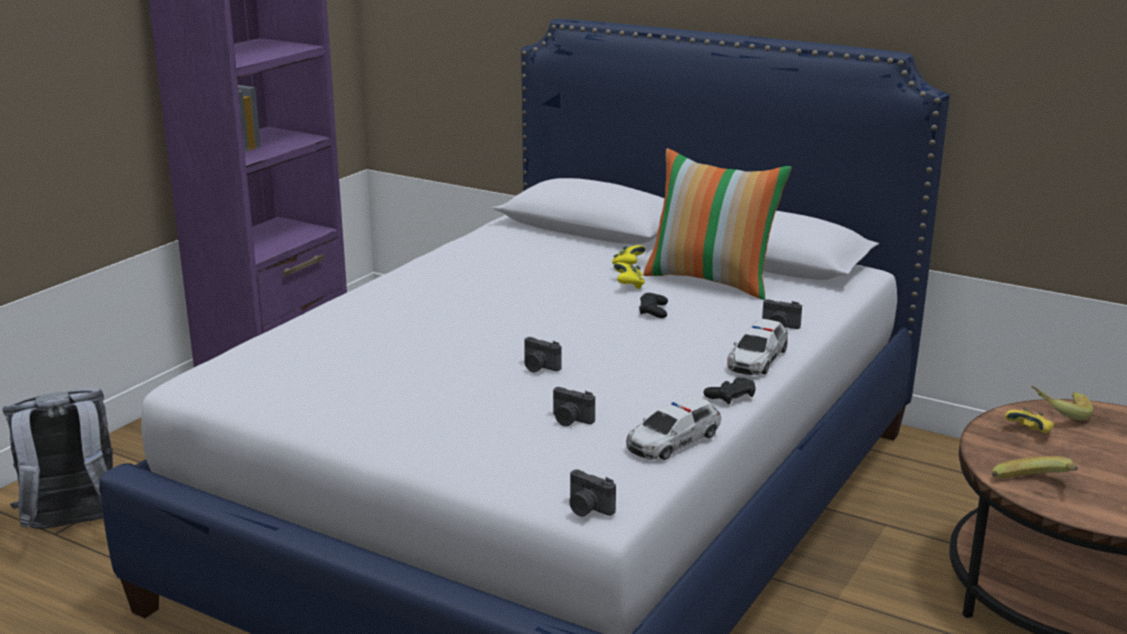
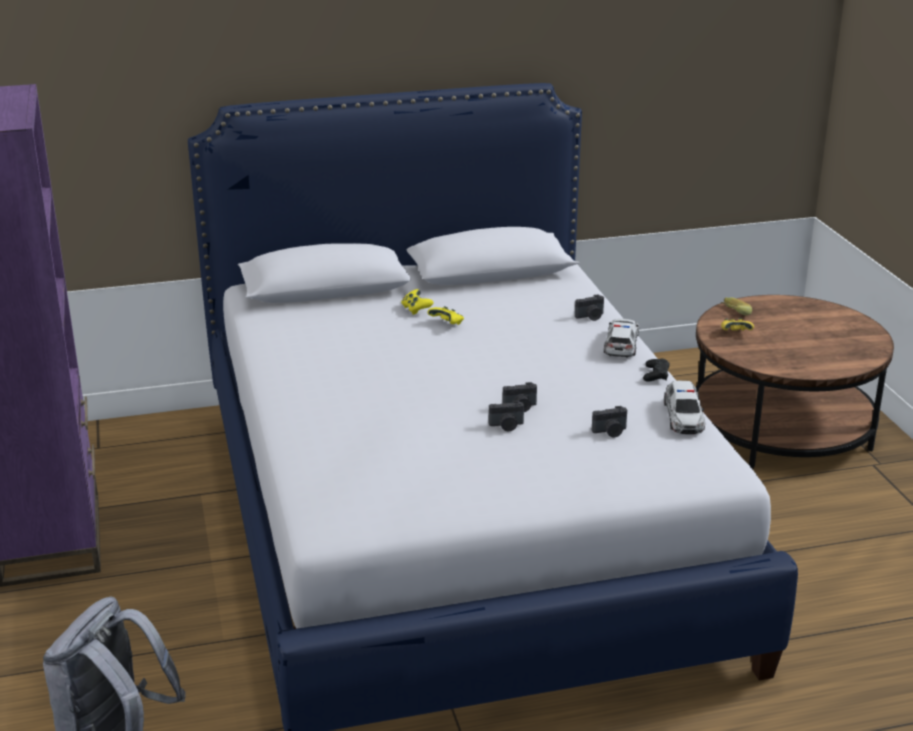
camera: 45 degrees left, 5 degrees up
camera [569,469,616,517] -> camera moved to [489,401,524,431]
black game controller [639,293,668,318] -> none
pillow [643,149,792,300] -> none
toy car [727,319,788,375] -> toy car turned 150 degrees counterclockwise [604,319,639,358]
banana [992,456,1078,478] -> none

